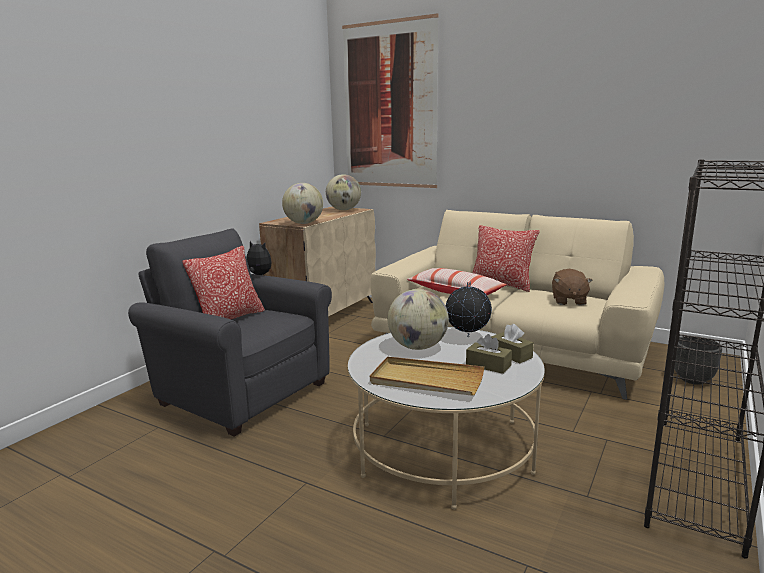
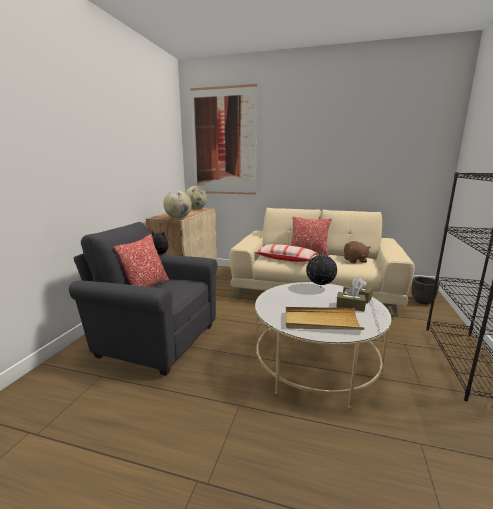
camera: 15 degrees left, 0 degrees up
globe [388,289,449,350] -> none

